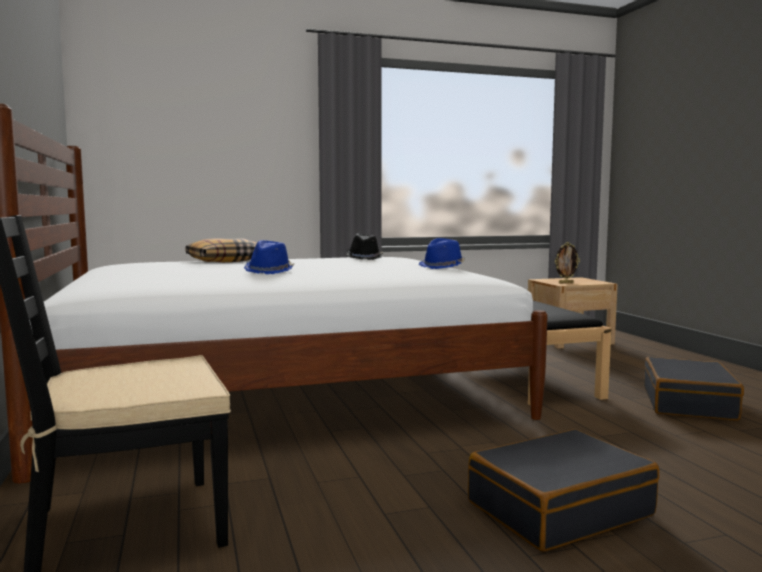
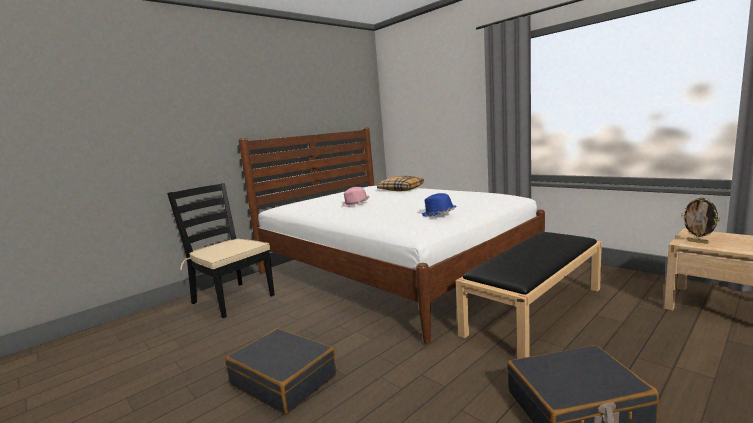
camera: 65 degrees right, 5 degrees up
blue hat [244,240,294,274] -> pink hat [342,187,370,207]
black hat [346,234,383,260] -> none

